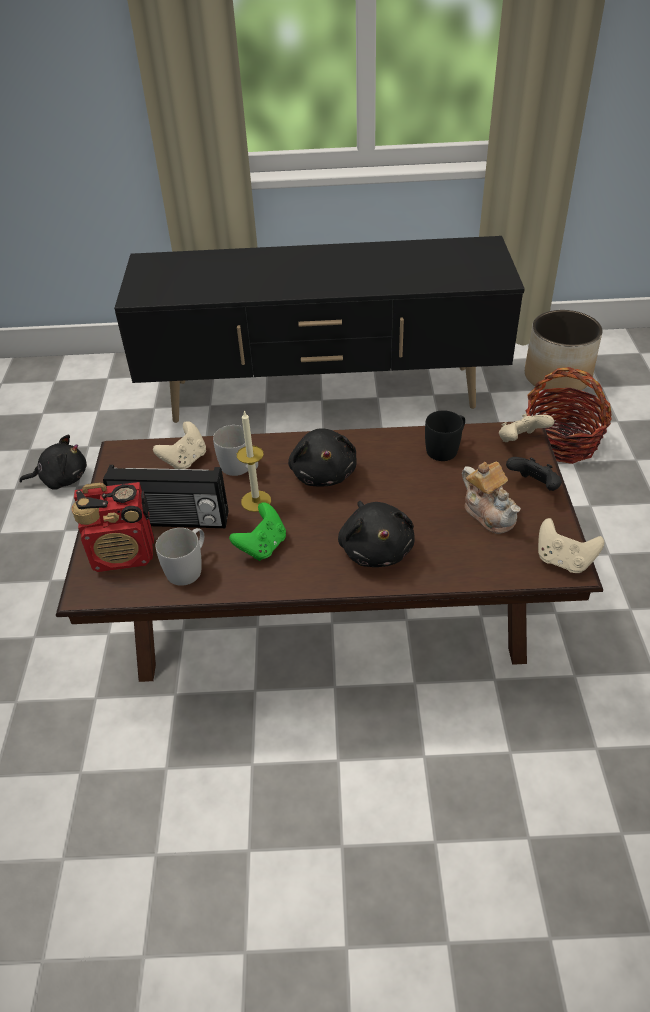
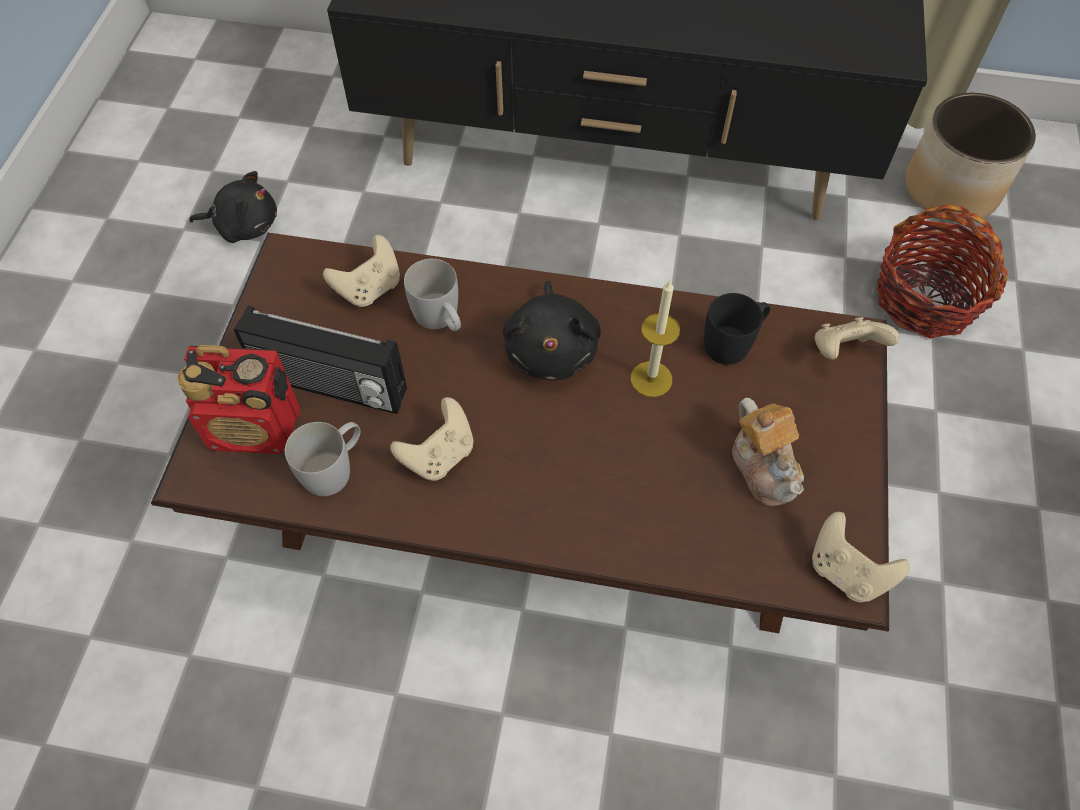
camera: 10 degrees right, 15 degrees up
green game controller [229,502,286,561] -> beige game controller [390,397,473,481]
candle [237,410,271,512] -> candle moved to [631,280,680,397]
black plush toy [338,501,415,567] -> none
black game controller [506,457,562,491] -> none

